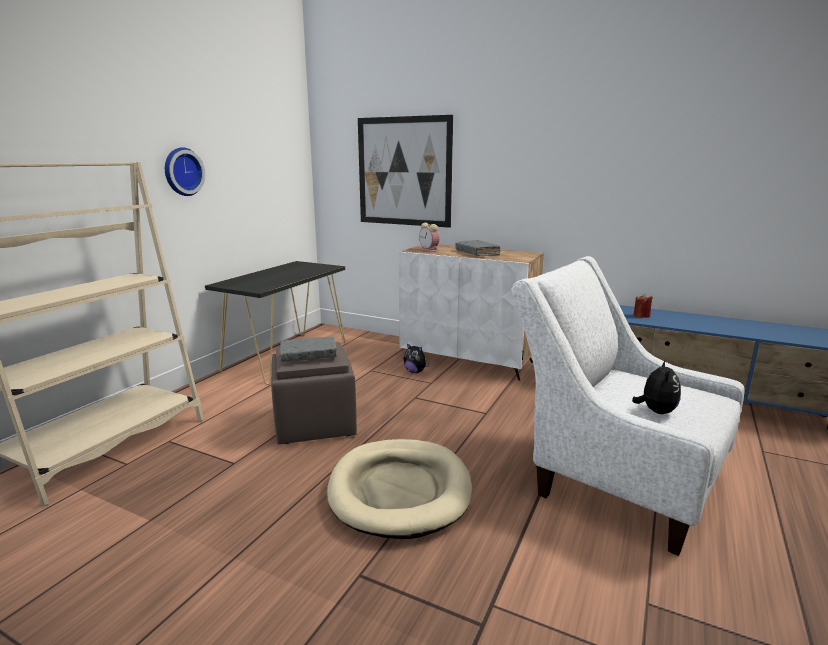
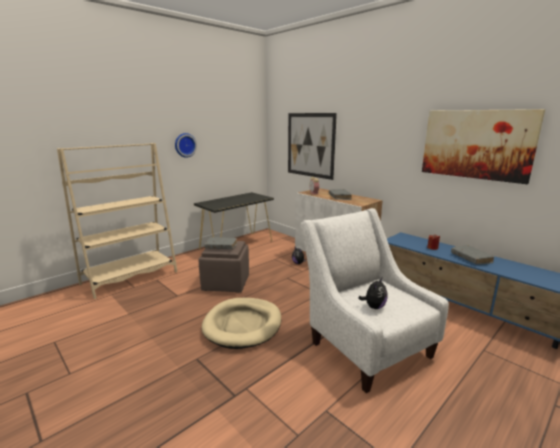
camera: 20 degrees right, 0 degrees up
none -> picture [422,109,545,184]
none -> grey book [451,245,494,265]

